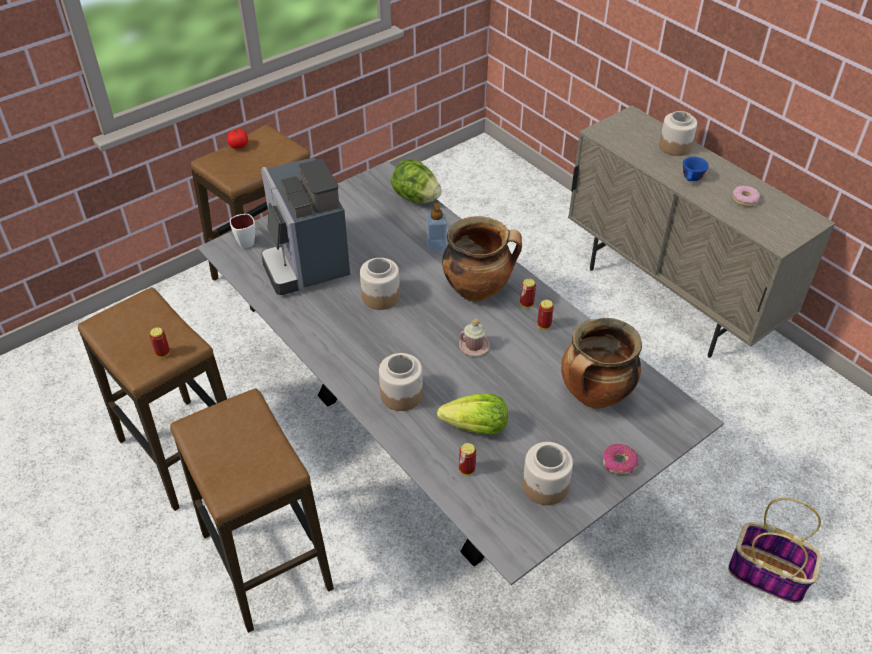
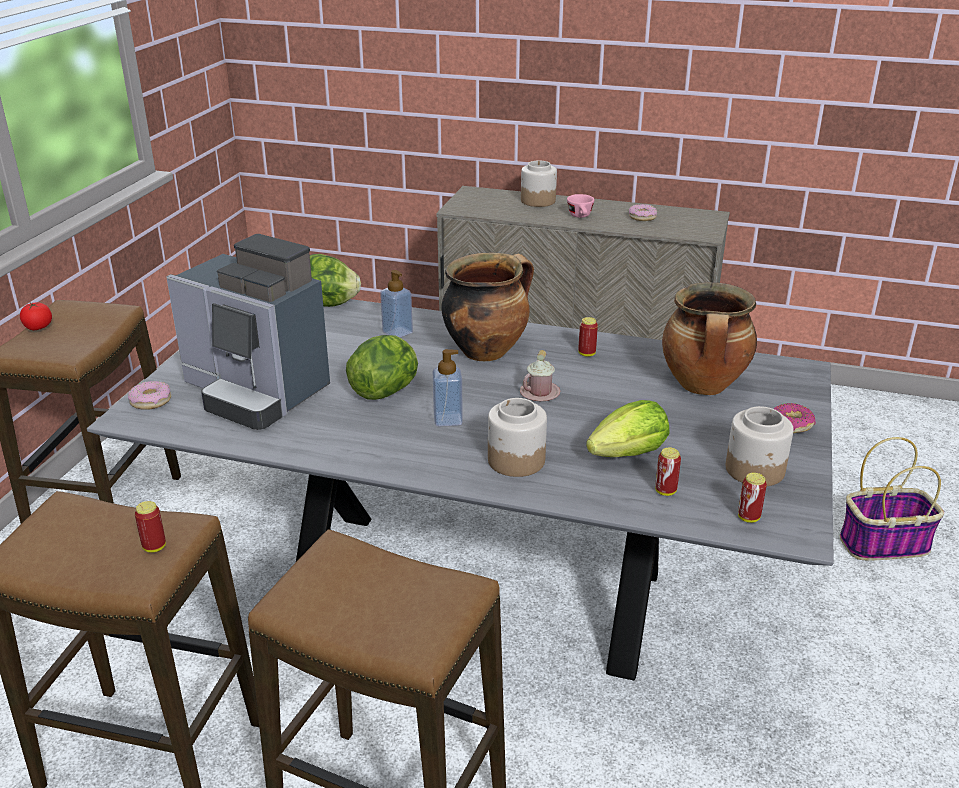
camera: 35 degrees left, 15 degrees down
white mug [230,214,255,248] -> donut [128,381,171,410]
jar [360,258,400,310] -> lettuce [346,335,418,400]
can [520,278,536,308] -> can moved to [738,473,767,523]
blue cup [683,157,709,181] -> pink cup [567,194,594,218]
none -> soap dispenser [433,349,463,426]

